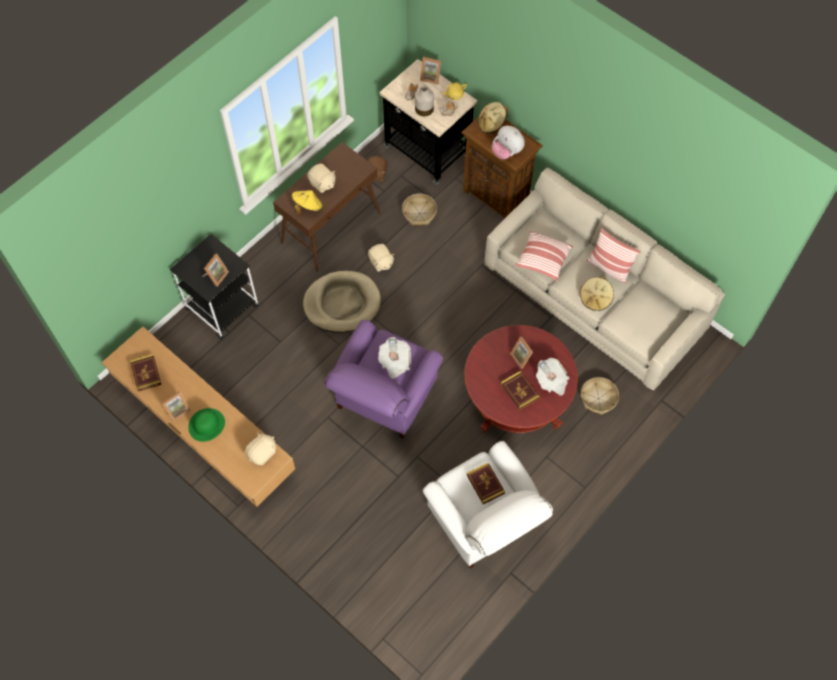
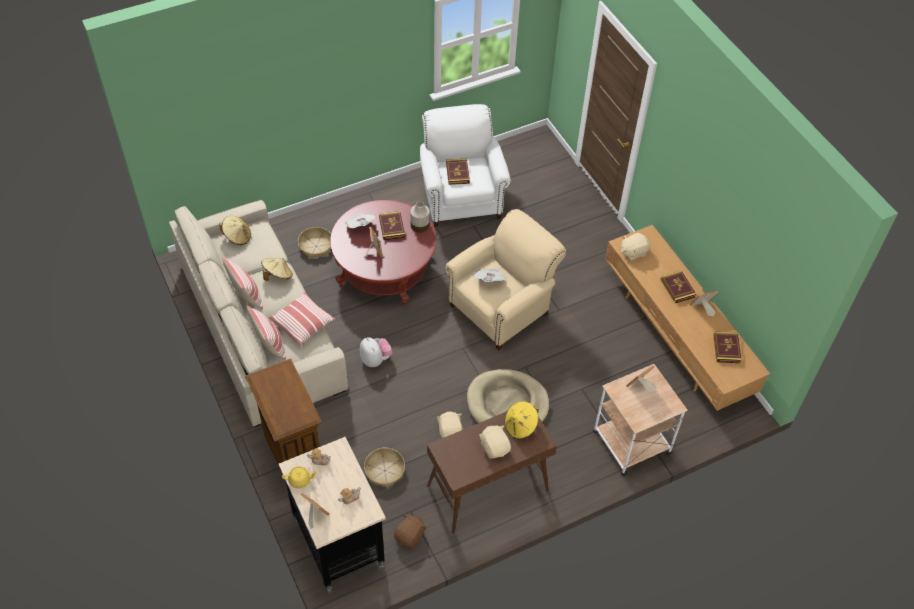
camera: 160 degrees left, 10 degrees down
black cart [170,234,259,339] -> beige cart [593,364,688,476]
green hat [188,408,225,442] -> book [660,271,696,303]
purple armchair [324,320,443,439] -> beige armchair [446,209,566,350]
beige vase [415,85,434,116] -> beige vase moved to [410,201,430,233]
beige hat [478,102,508,134] -> beige hat moved to [219,216,251,245]
plush toy [492,126,525,159] -> plush toy moved to [360,337,393,367]
none -> pillow [246,305,286,361]

